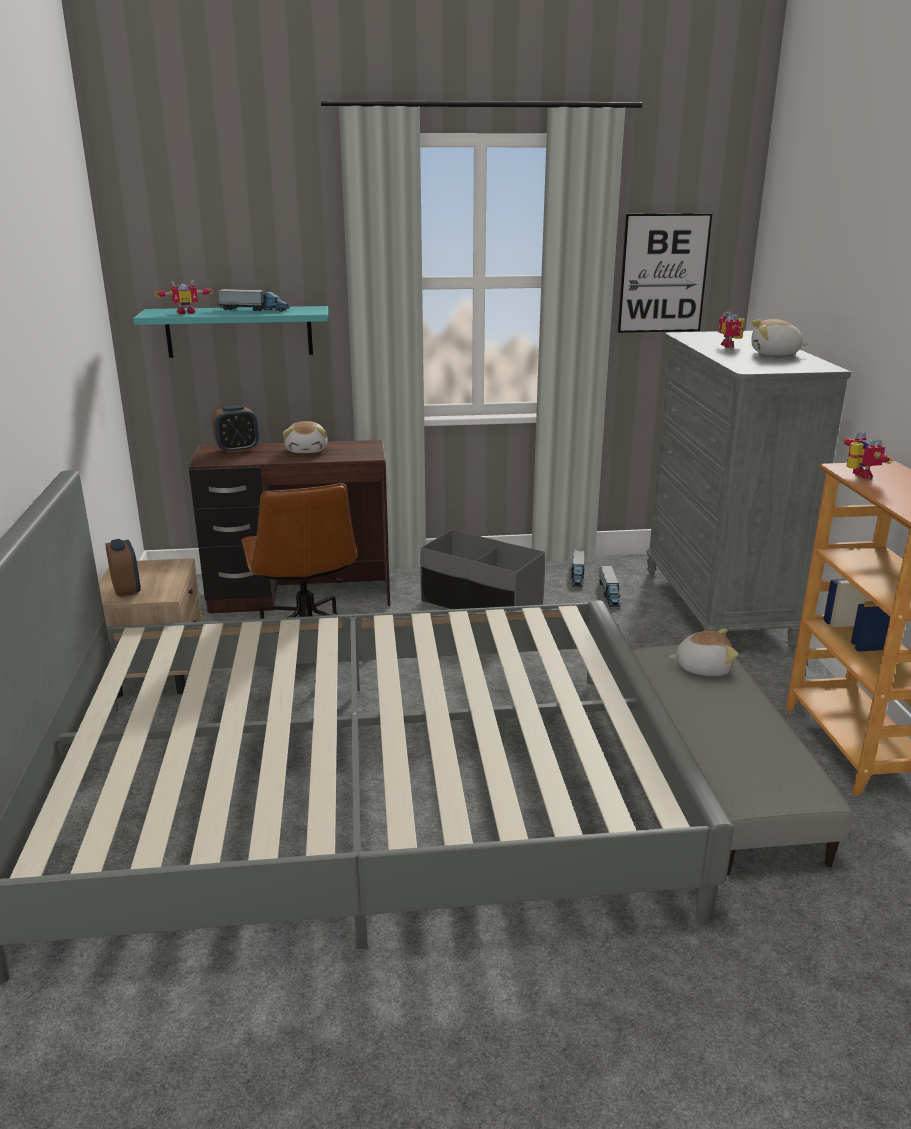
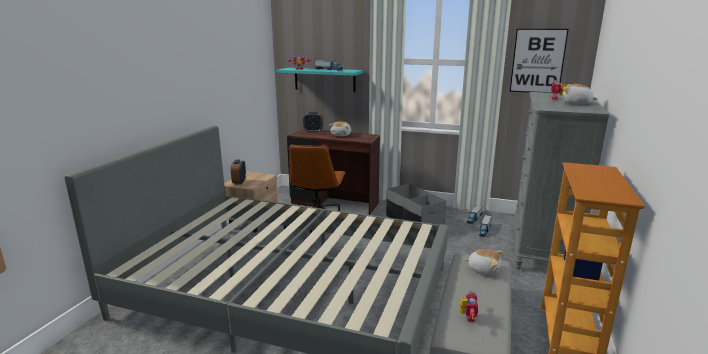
camera: 25 degrees right, 5 degrees down
toy robot [843,432,892,479] -> toy robot moved to [460,290,478,322]

